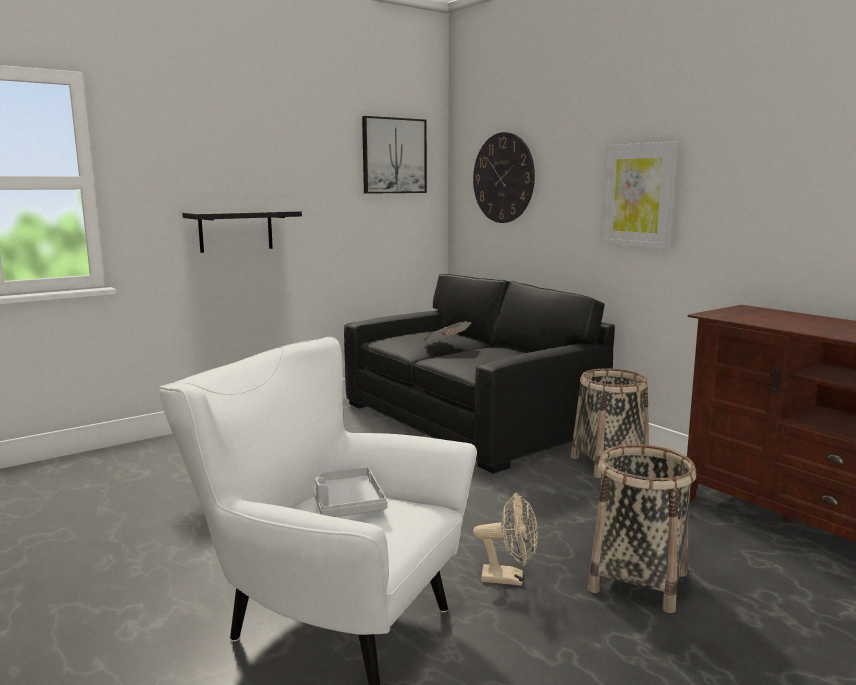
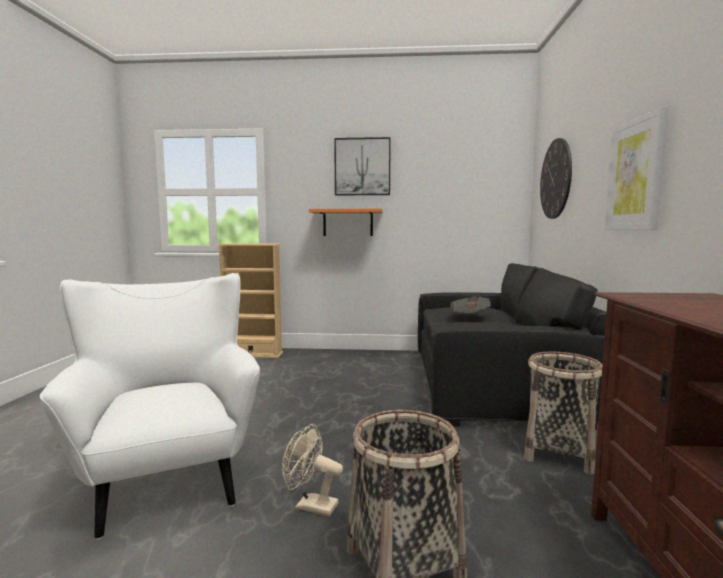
camera: 40 degrees right, 5 degrees down
black shelf [182,210,302,253] -> orange shelf [309,209,383,236]
grey tray [314,467,388,517] -> none
picture [362,116,427,194] -> picture moved to [334,137,391,195]
beige fan [473,493,538,586] -> beige fan turned 150 degrees clockwise [282,424,343,517]
none -> beige bookcase [217,243,283,358]

